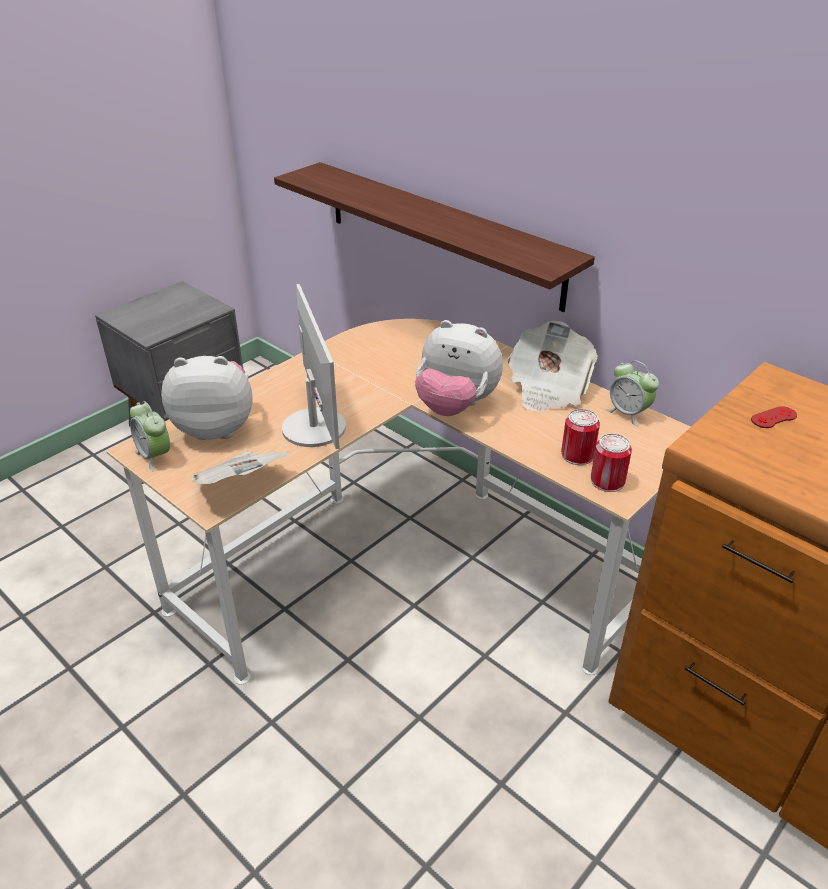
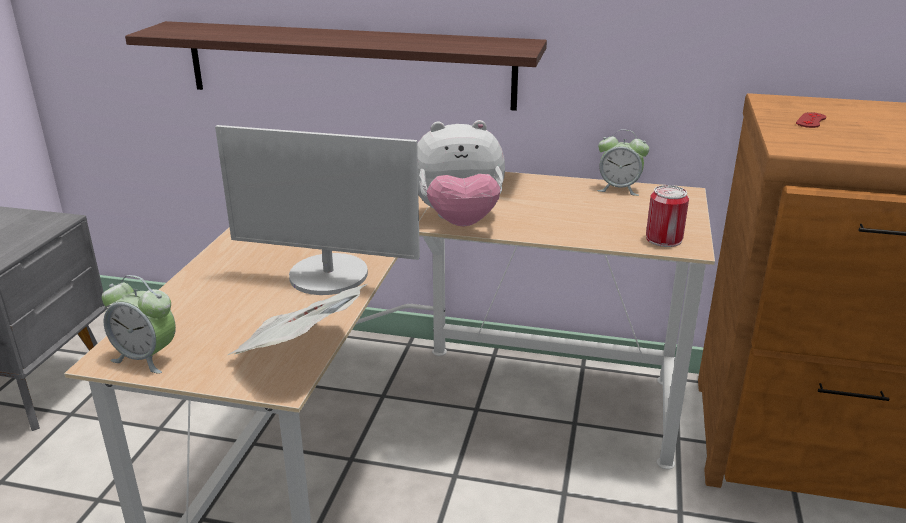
camera: 30 degrees left, 10 degrees down
plush toy [161,356,253,440] -> none
monitor [282,284,346,449] -> monitor turned 150 degrees clockwise [215,125,420,295]
newspaper [508,321,597,411] -> none
can [561,409,600,465] -> none

